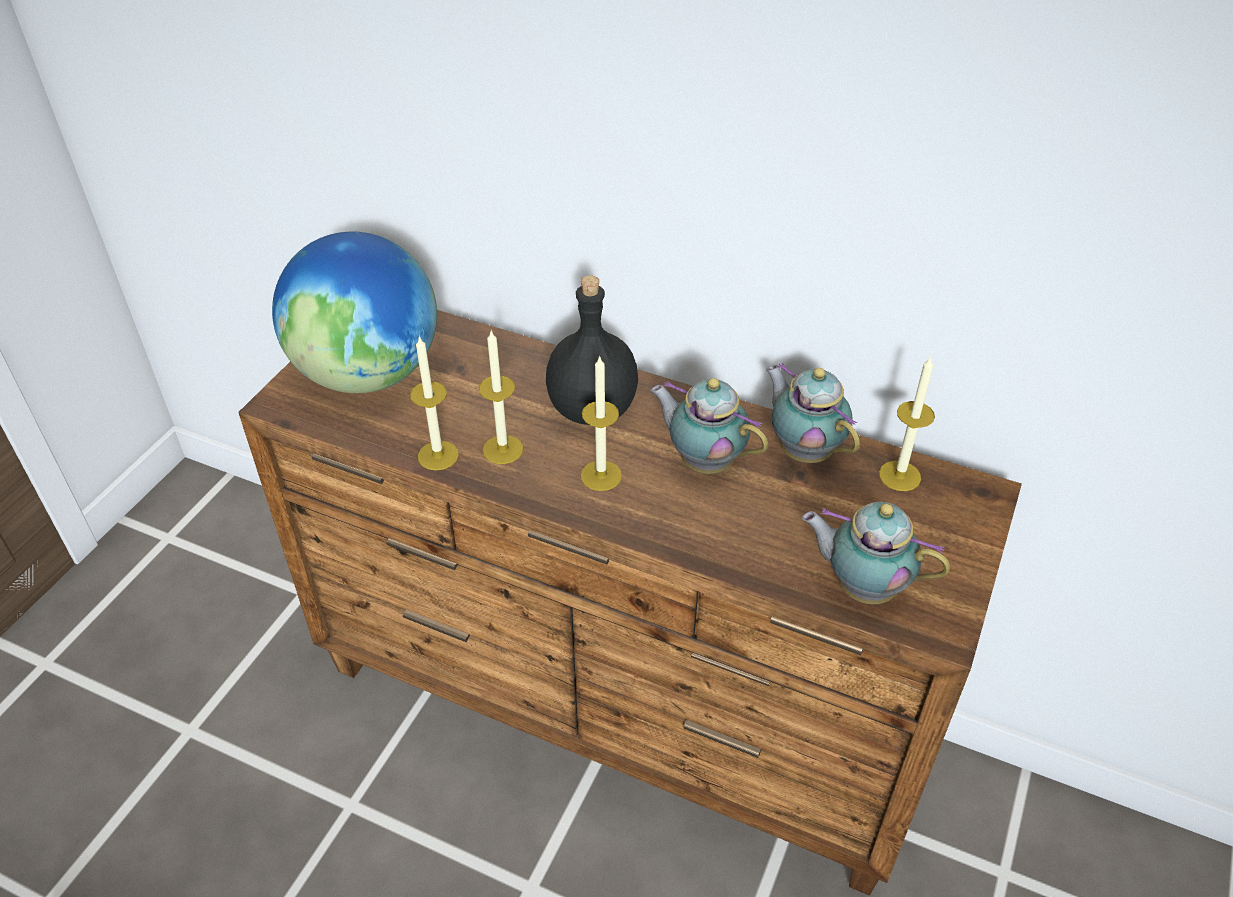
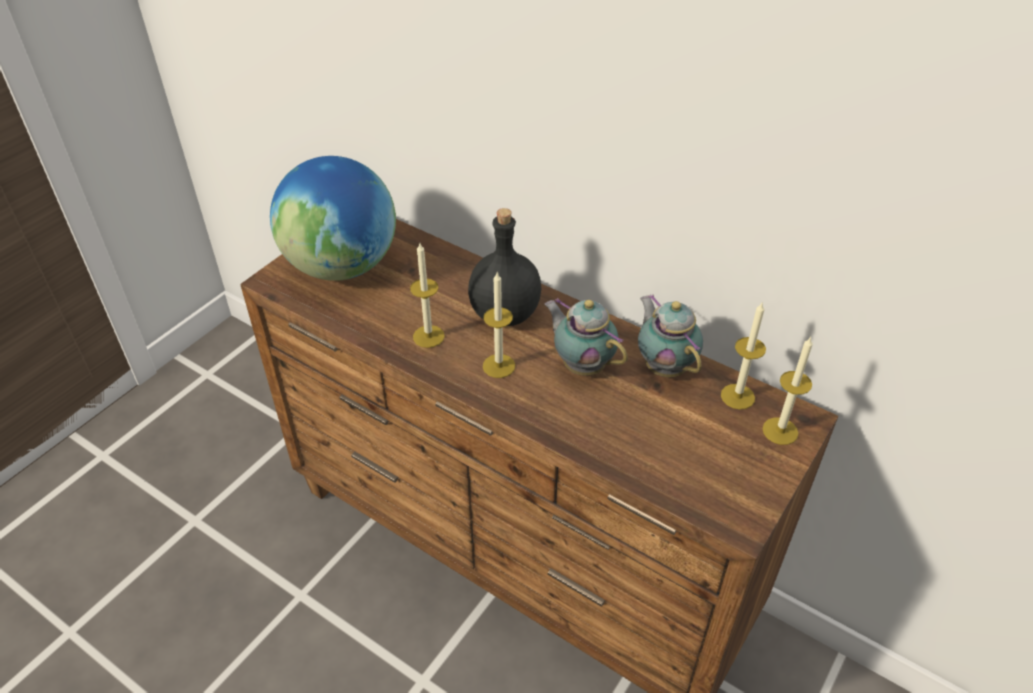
camera: 10 degrees right, 0 degrees up
candle [410,336,459,471] -> candle moved to [762,336,813,445]
teapot [802,502,950,604] -> none

